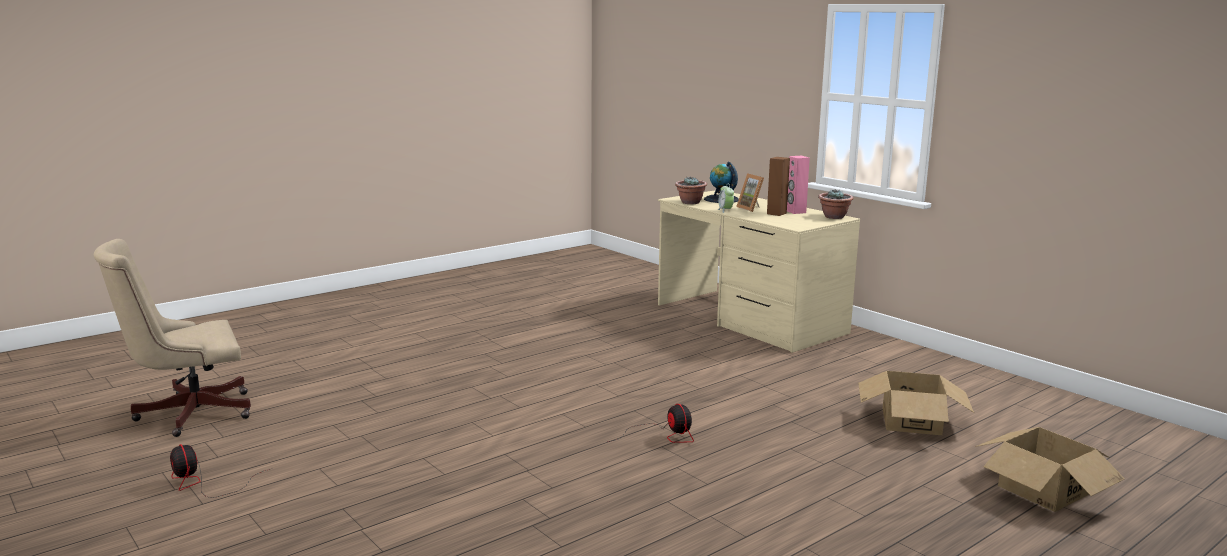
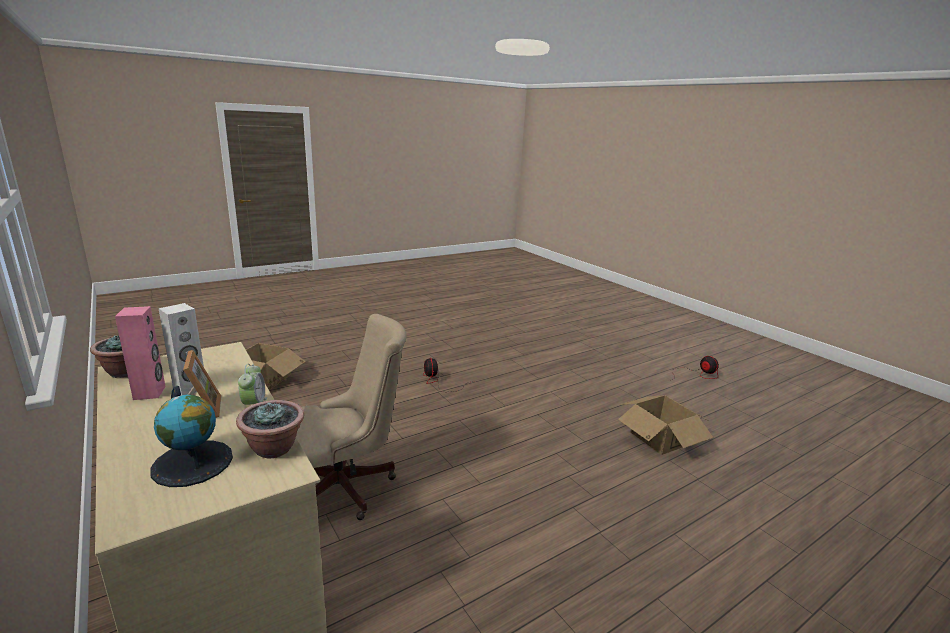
camera: 175 degrees left, 5 degrees up
beige office chair [94,239,251,437] -> beige office chair moved to [296,314,407,520]
brown speaker [767,157,790,216] -> white speaker [158,303,204,395]
cardboard box [975,427,1125,512] -> cardboard box moved to [618,395,713,455]

